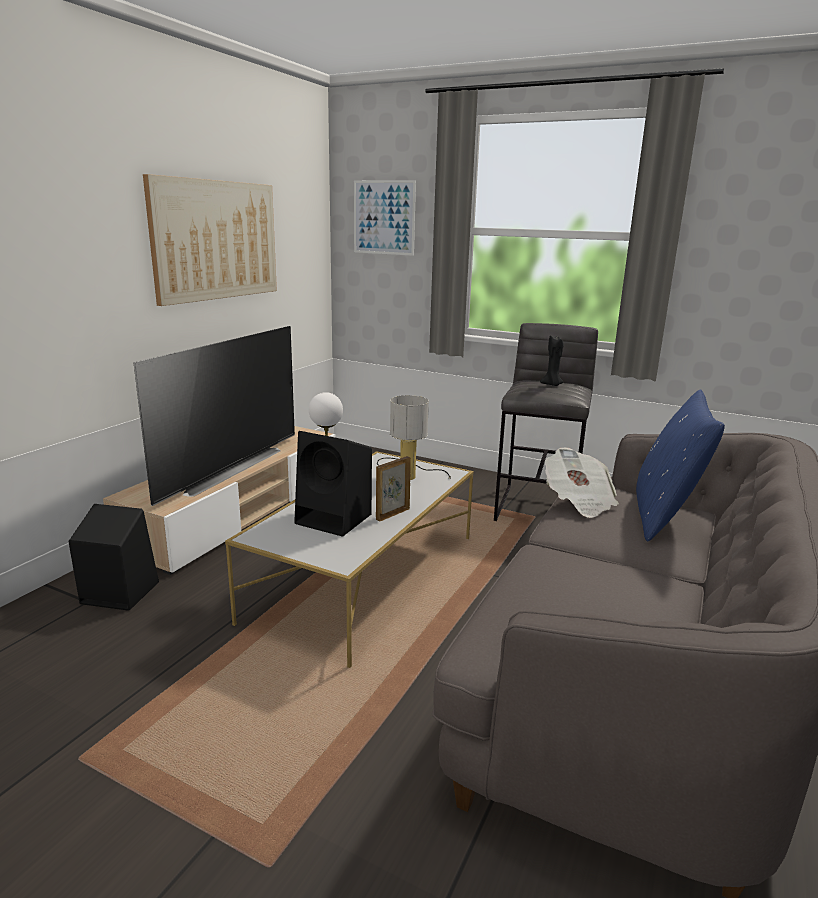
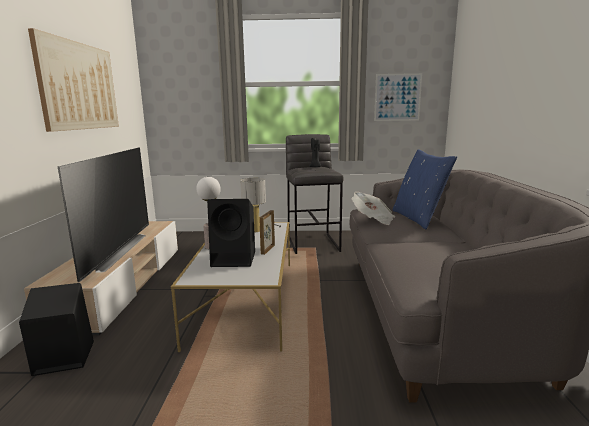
camera: 25 degrees left, 5 degrees down
picture [354,180,416,256] -> picture moved to [374,73,422,121]

